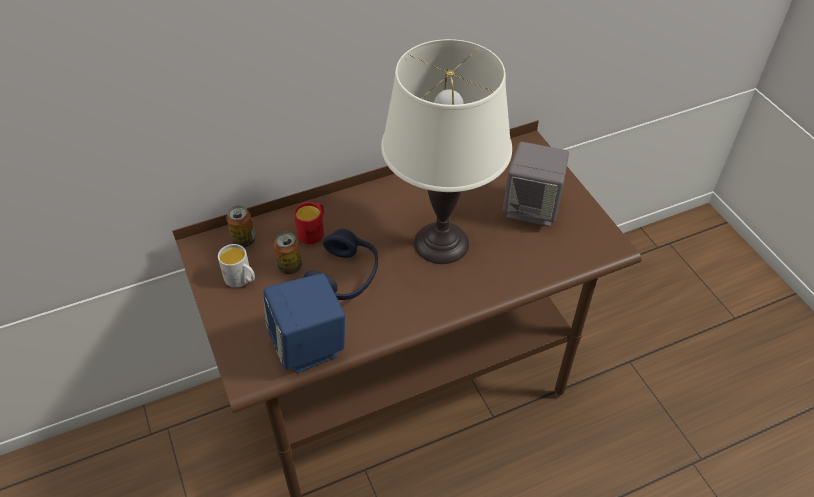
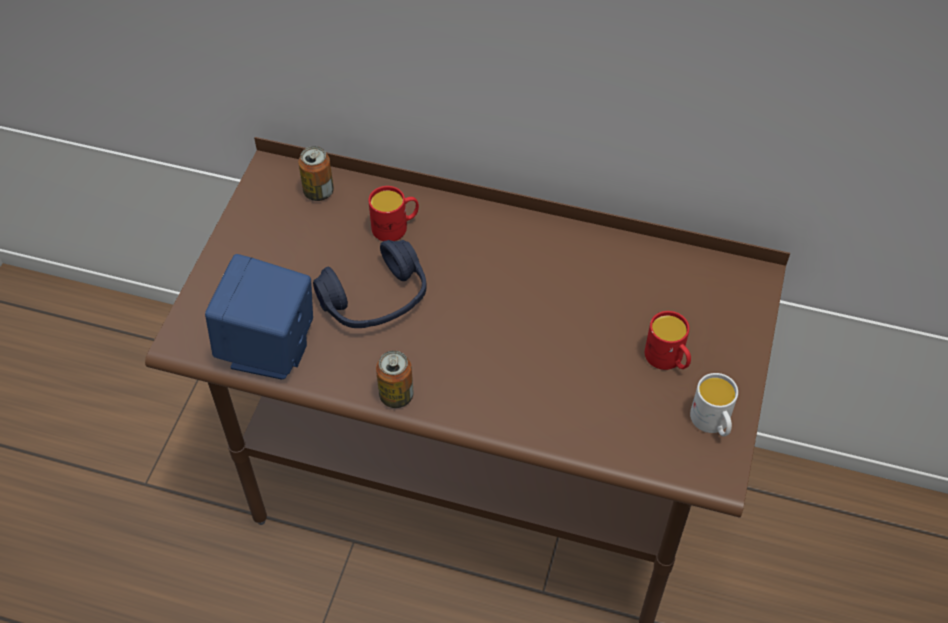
camera: 40 degrees right, 5 degrees up
white mug [218,244,255,288] -> white mug moved to [690,373,738,436]
can [274,232,302,274] -> can moved to [376,351,414,408]
white table lamp [381,39,512,264] -> none
grey speaker [503,142,569,226] -> red mug [645,311,691,370]

